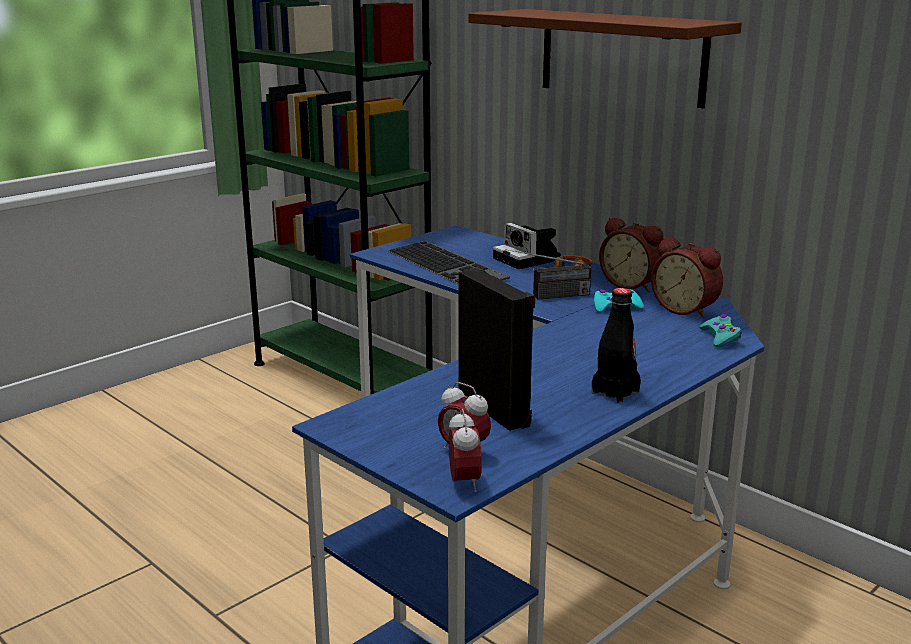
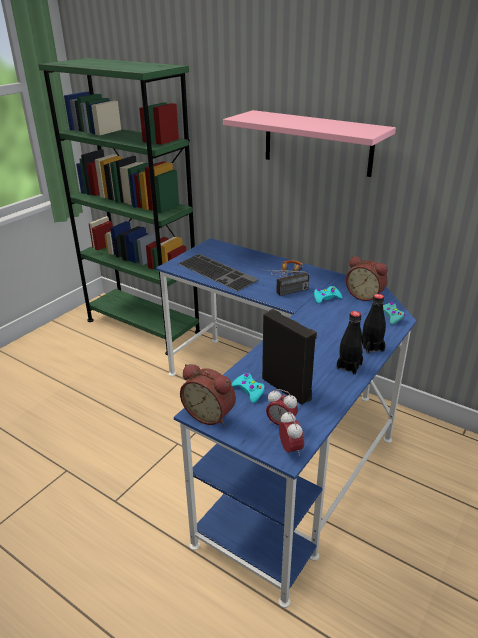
camera: 10 degrees left, 10 degrees up
brown shelf [468,9,742,108] -> pink shelf [223,110,396,177]
camera [493,223,561,269] -> none
alarm clock [599,217,664,292] -> alarm clock moved to [180,364,236,426]
none -> turquoise game controller [232,373,266,403]
none -> black bottle [362,294,386,354]

